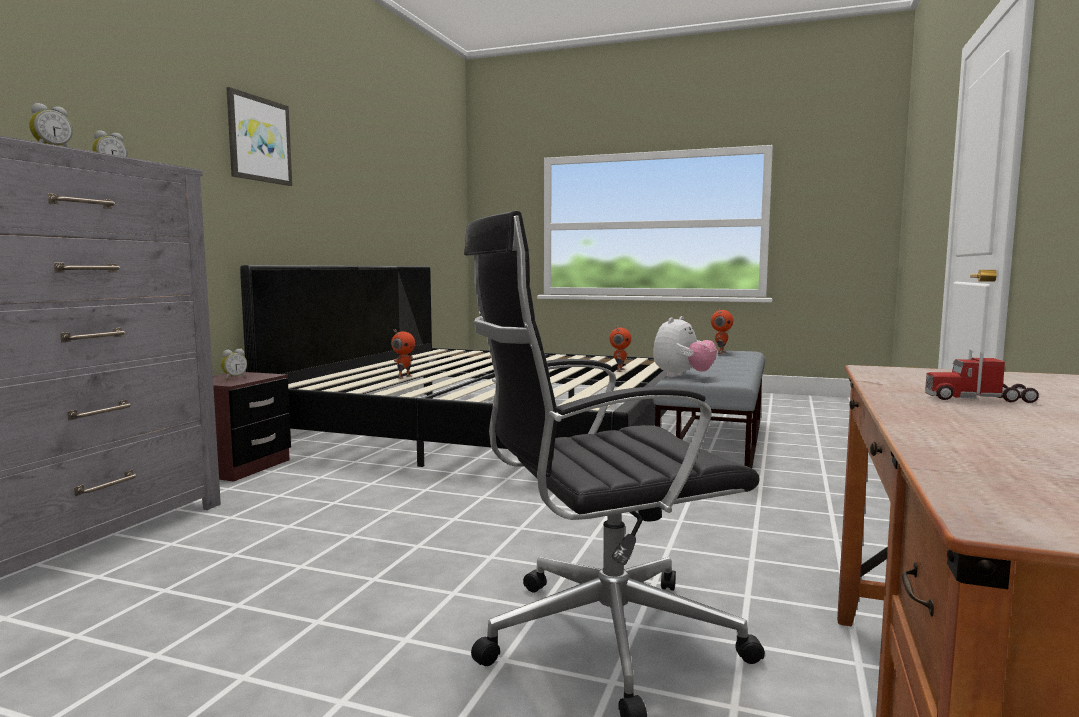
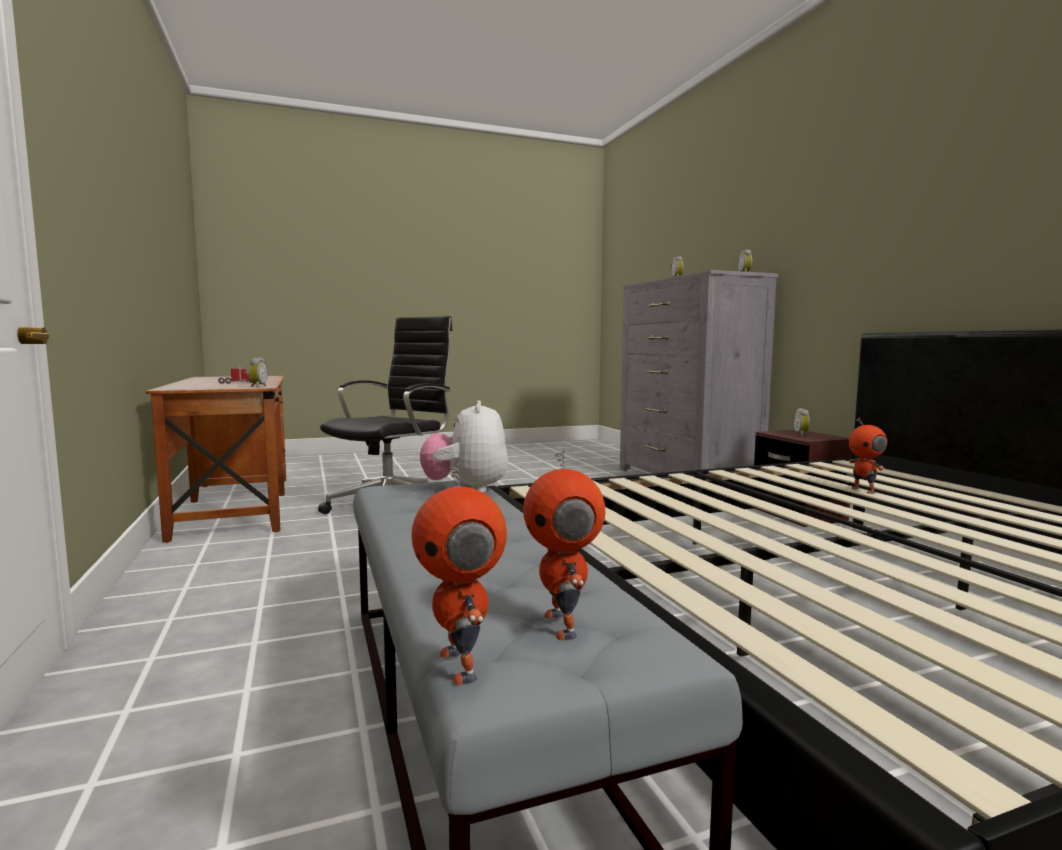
camera: 140 degrees right, 0 degrees up
picture [226,87,292,186] -> none
toy robot [609,325,631,372] -> toy robot moved to [411,464,507,685]
none -> alarm clock [249,358,268,388]

